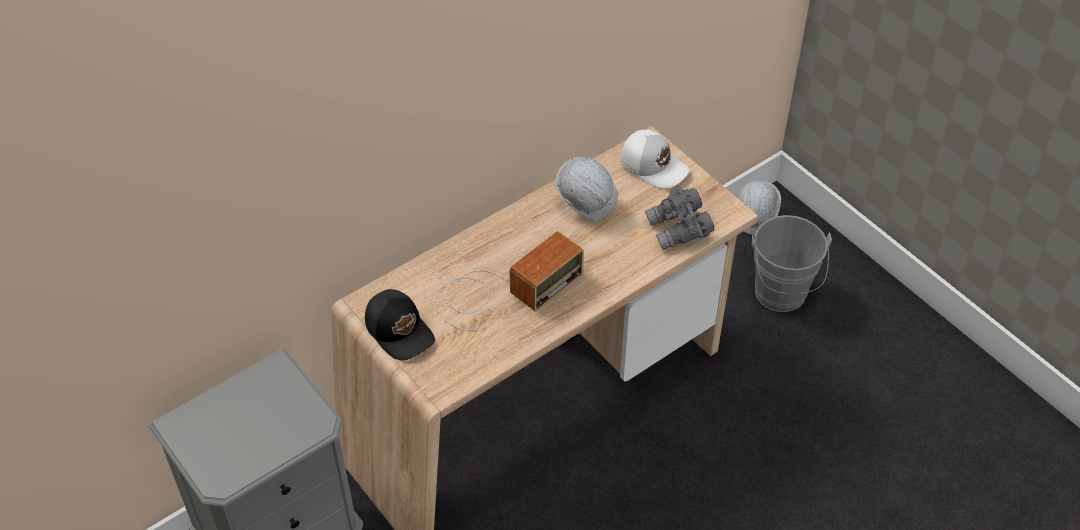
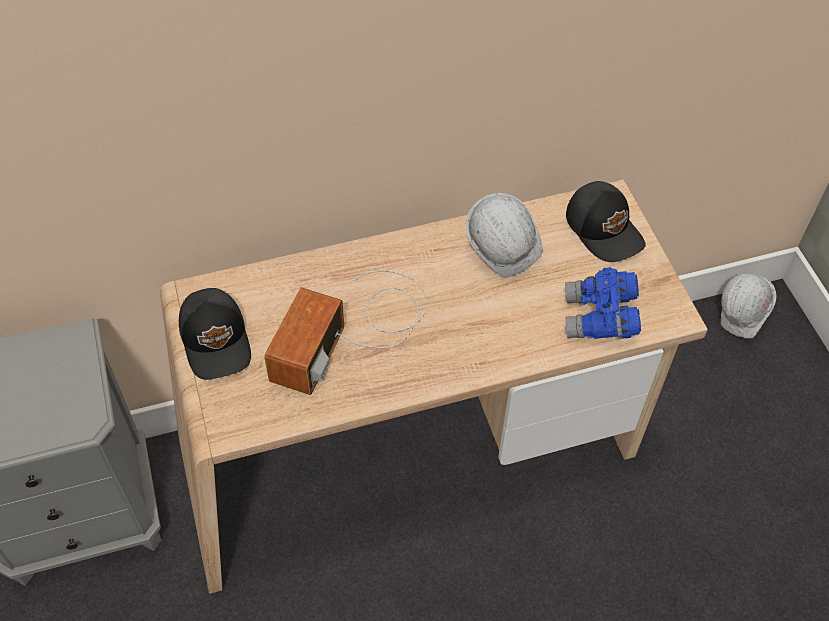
camera: 20 degrees right, 5 degrees up
radio [435,231,584,330] -> radio turned 135 degrees clockwise [264,271,428,395]
white cap [620,130,690,189] -> black cap [566,181,646,262]
grey binoculars [645,188,715,250] -> blue binoculars [565,267,641,339]
grey bucket [752,215,832,312] -> none

